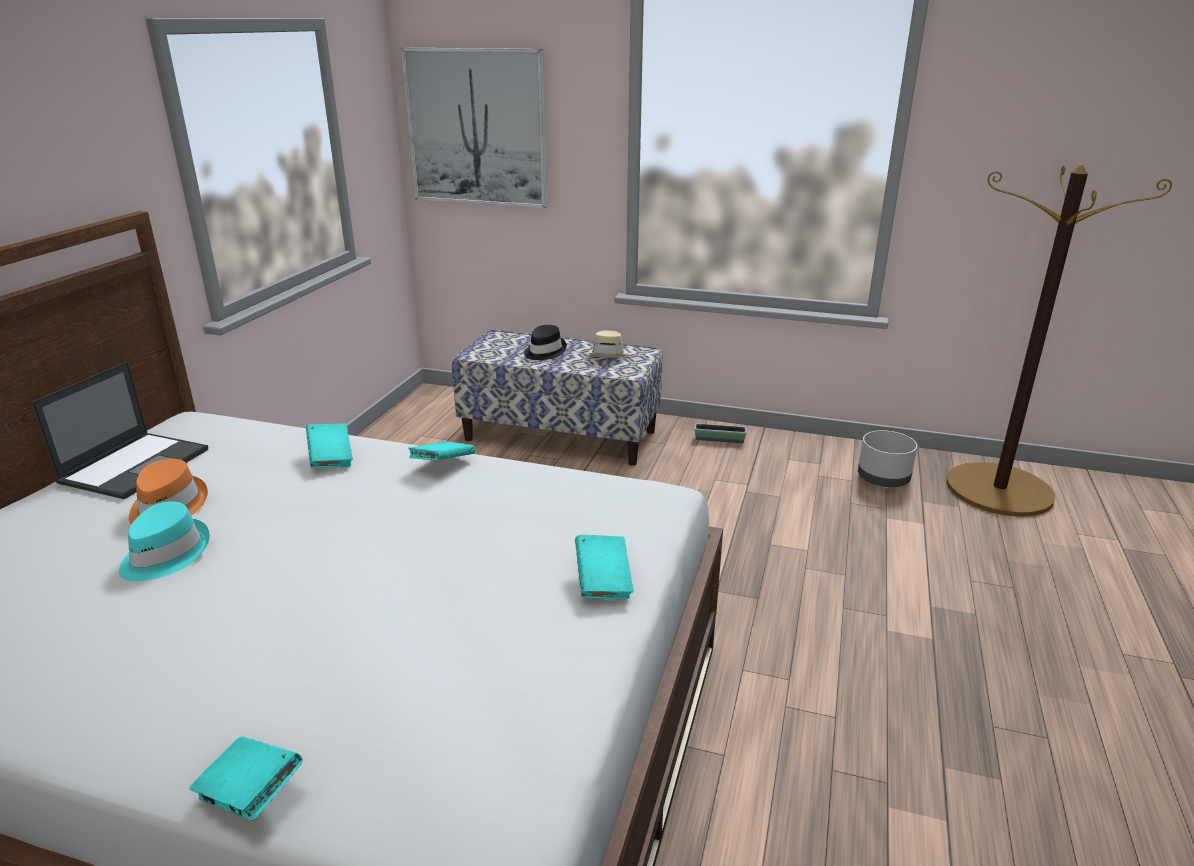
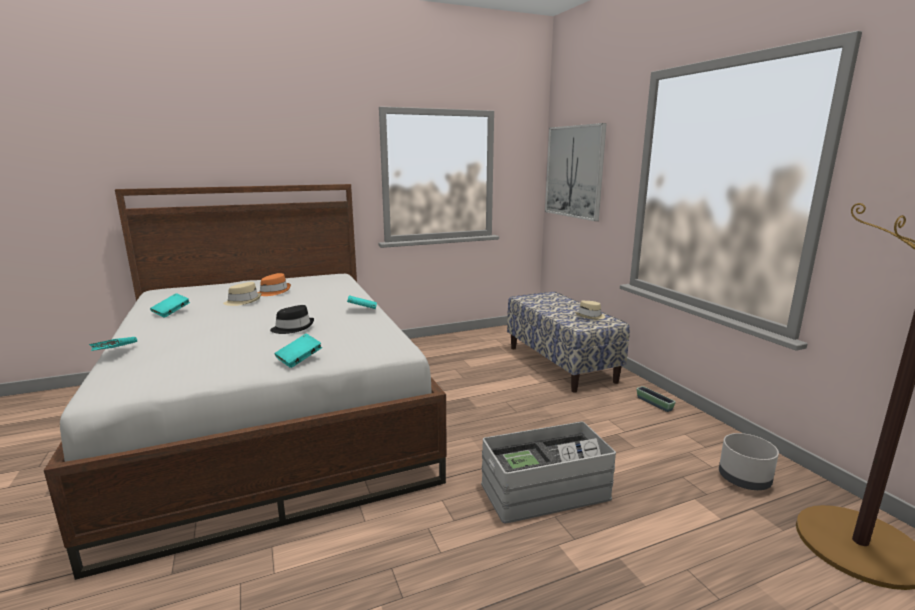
camera: 50 degrees right, 10 degrees down
laptop [30,361,208,499] -> none
turquoise hat [119,501,210,581] -> beige hat [223,282,262,306]
turquoise book [306,424,353,468] -> turquoise book moved to [150,293,190,318]
black hat [524,325,567,360] -> black hat moved to [270,305,314,334]
none -> grey storage box [481,422,616,523]

